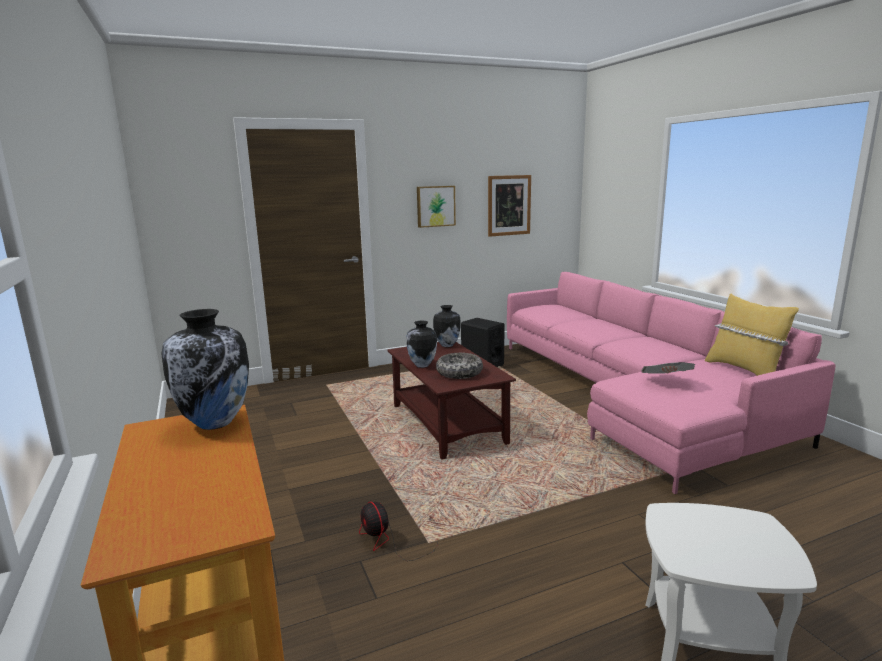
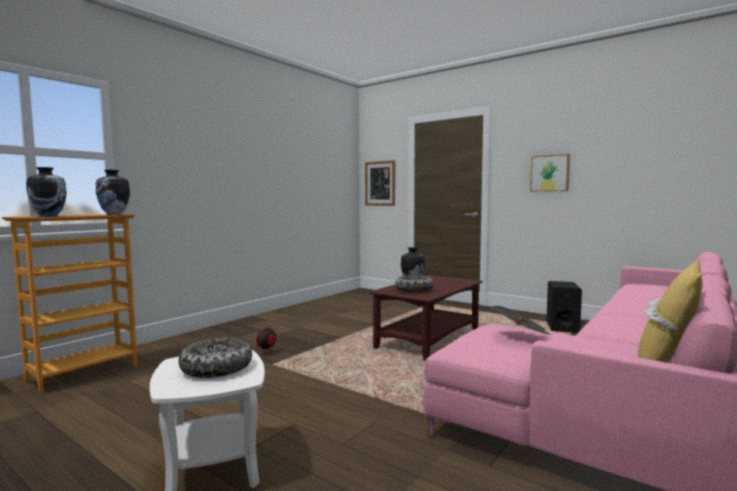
camera: 60 degrees right, 10 degrees down
vase [433,305,461,347] -> vase moved to [26,167,67,216]
picture [488,175,531,237] -> picture moved to [365,160,395,206]
none -> bowl [178,338,252,378]

